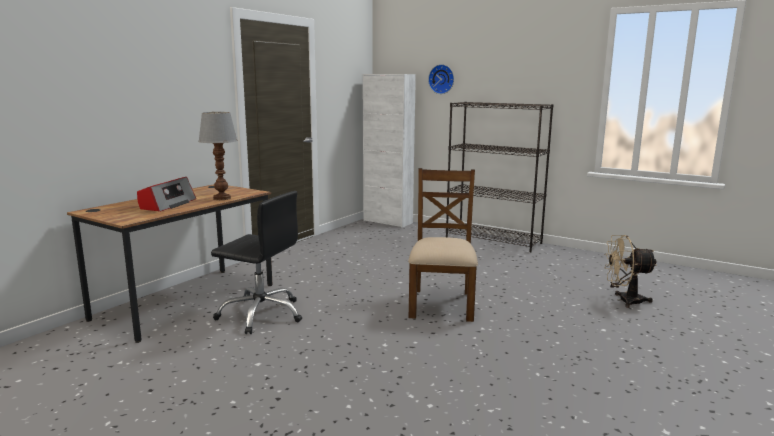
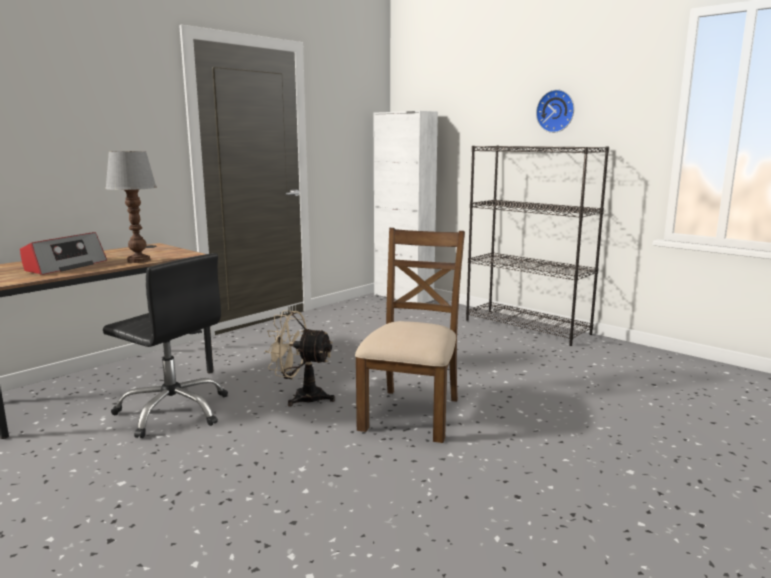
camera: 10 degrees right, 0 degrees up
wall clock [428,64,454,94] -> wall clock moved to [536,89,574,133]
beige fan [604,235,657,308] -> beige fan moved to [265,310,335,406]

